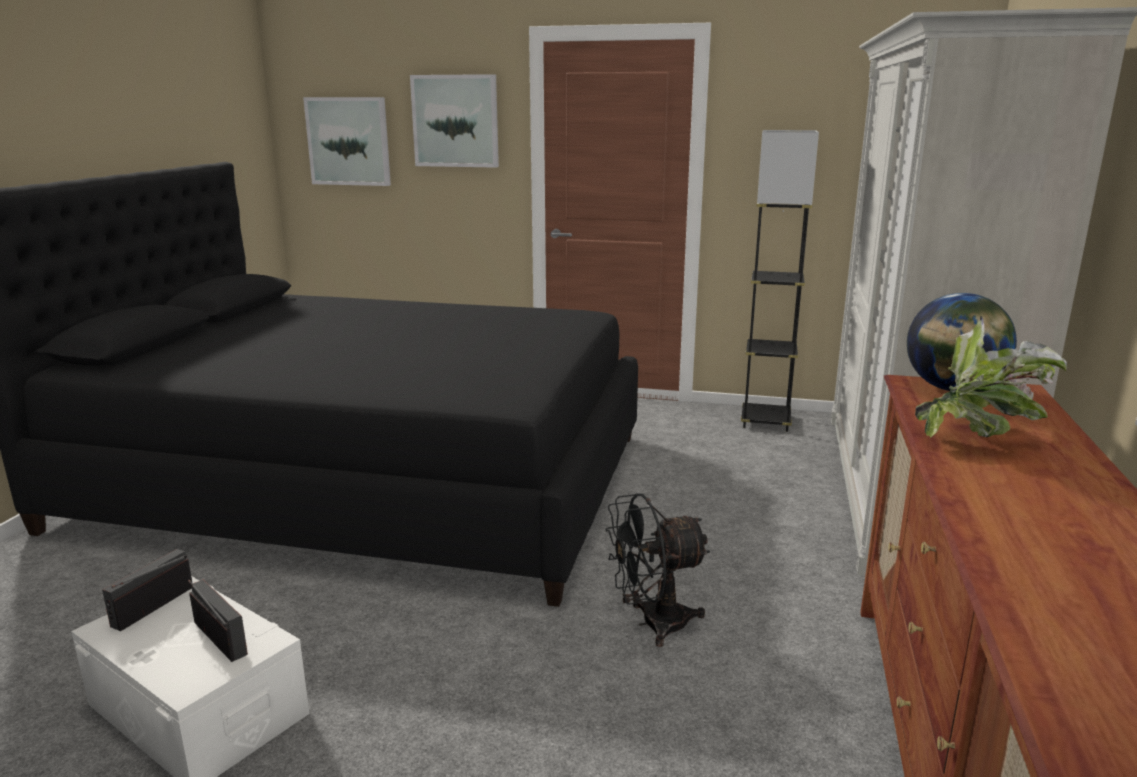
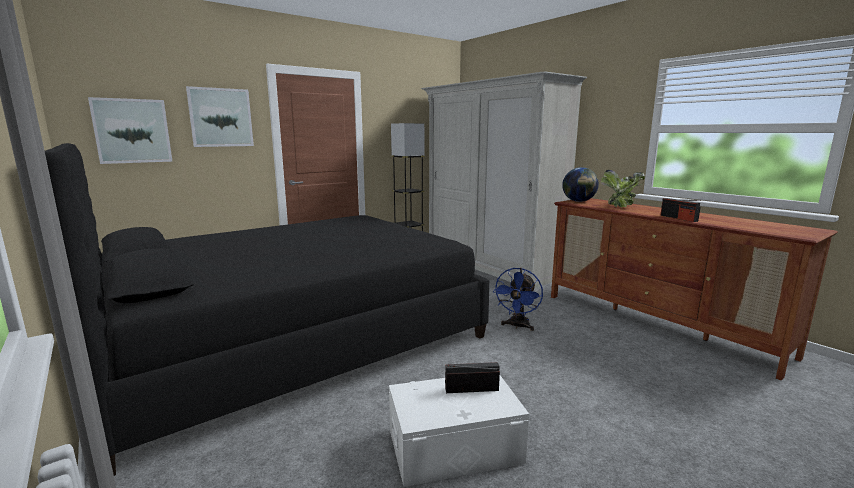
camera: 50 degrees left, 5 degrees down
radio [102,549,193,631] -> radio moved to [660,198,701,222]
black fan [605,493,710,647] -> blue fan [493,268,543,331]

